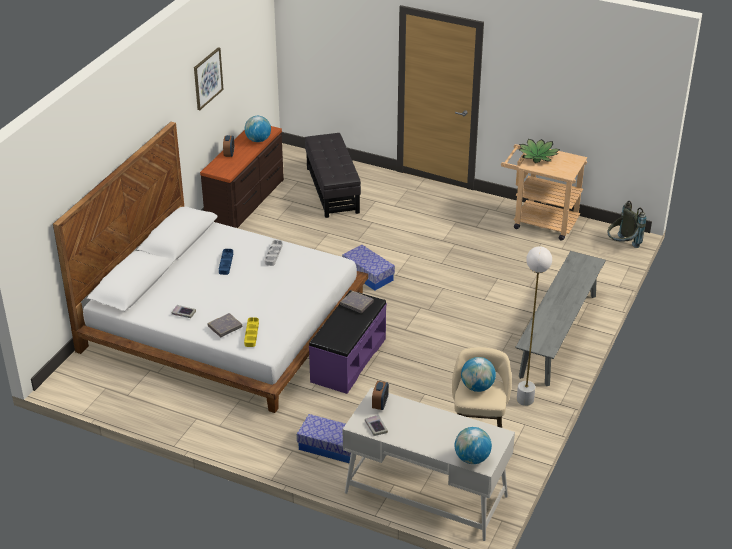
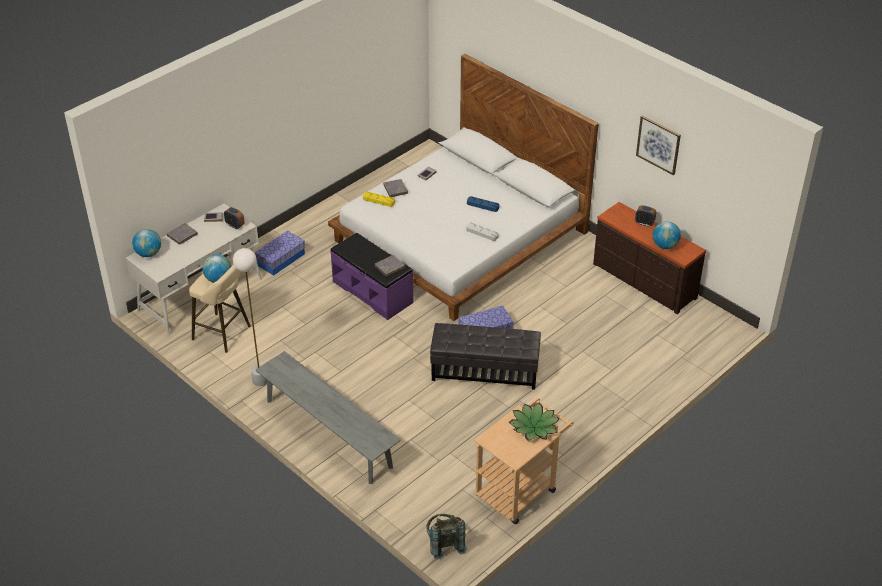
camera: 110 degrees right, 5 degrees up
black ottoman [305,133,361,218] -> black ottoman moved to [430,323,541,390]
none -> grey book [167,223,198,245]

